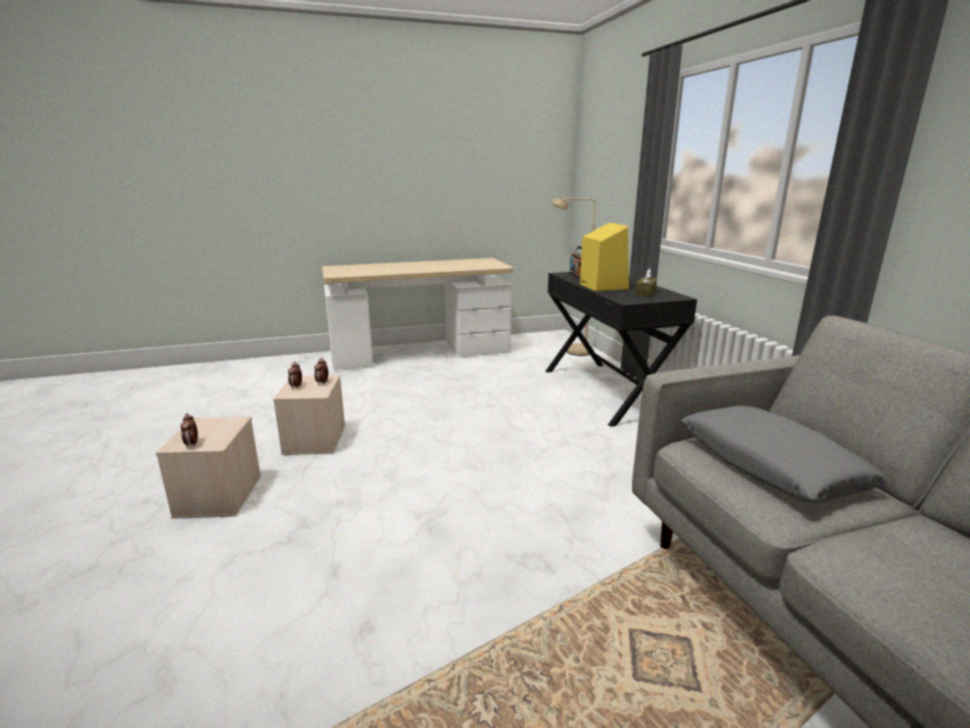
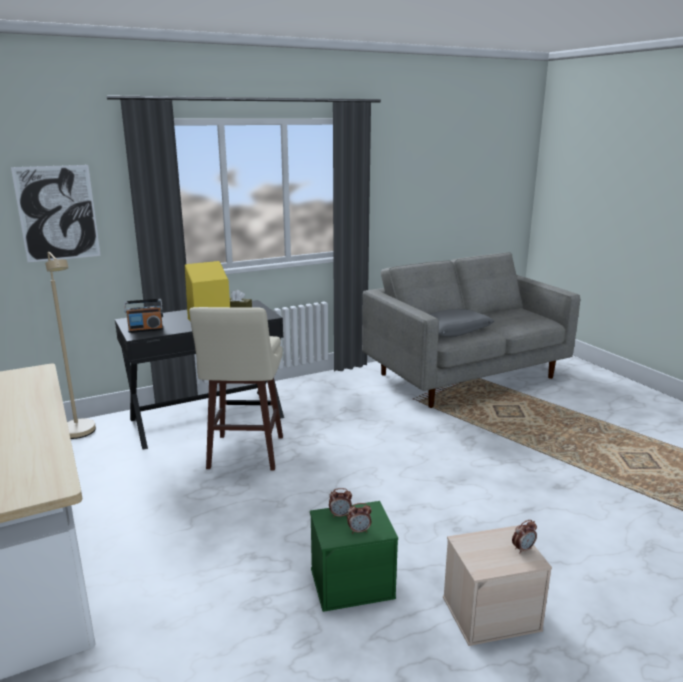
camera: 100 degrees left, 0 degrees up
beige storage box [273,375,345,455] -> green storage box [310,501,398,612]
none -> picture [11,165,101,262]
none -> beige stool [189,307,283,470]

